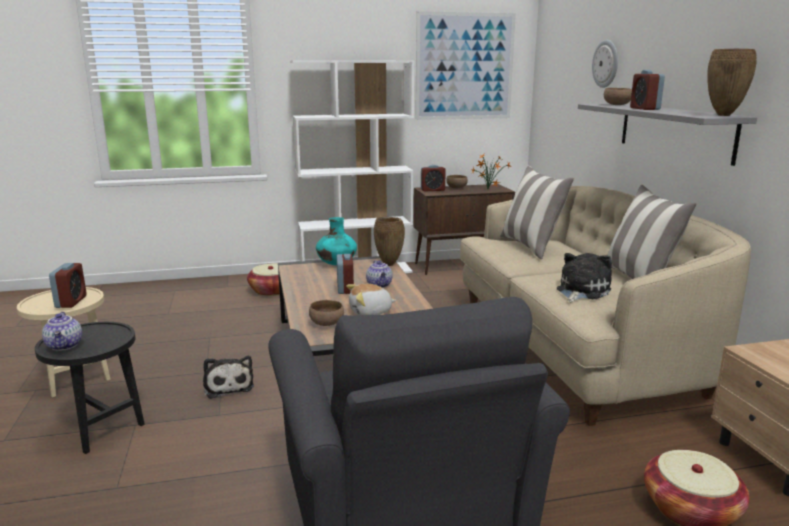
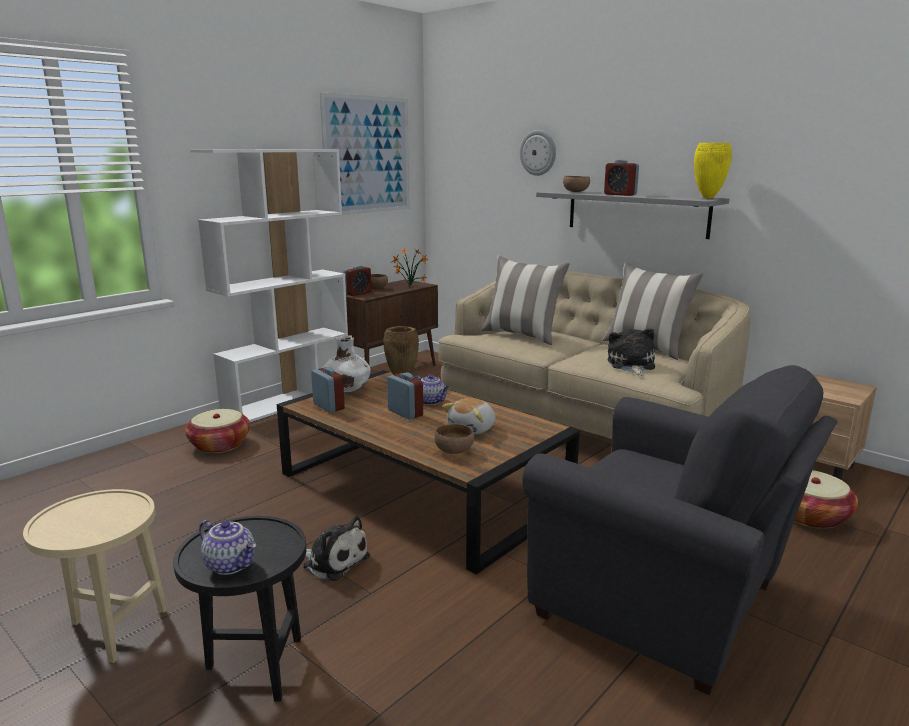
camera: 35 degrees left, 0 degrees up
alarm clock [49,263,87,308] -> alarm clock moved to [311,367,345,413]
turquoise vase [316,217,357,265] -> white vase [323,335,371,392]
brown vase [707,49,757,116] -> yellow vase [694,143,732,199]

